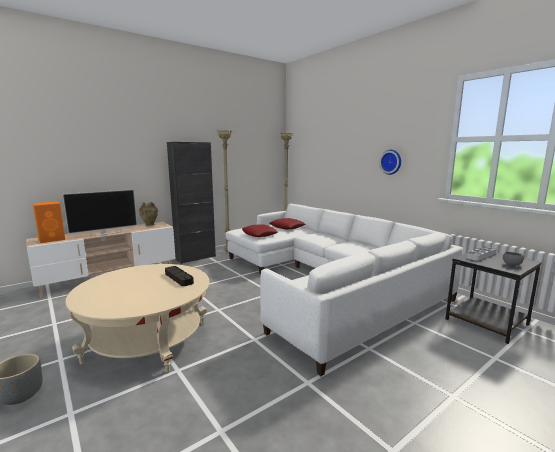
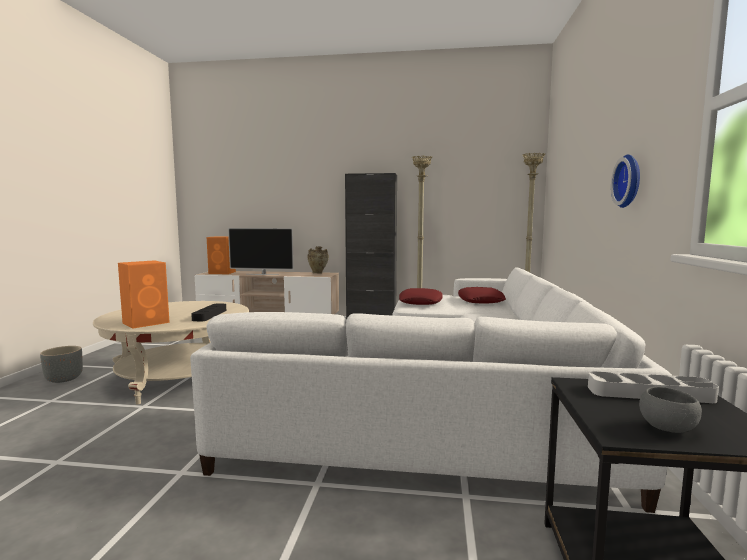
camera: 45 degrees right, 5 degrees down
none -> orange speaker [118,260,170,329]

